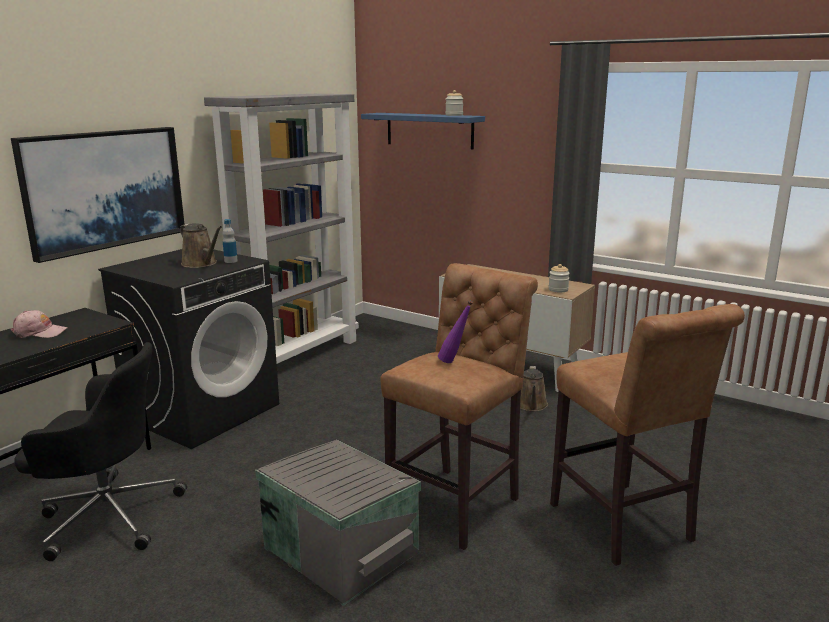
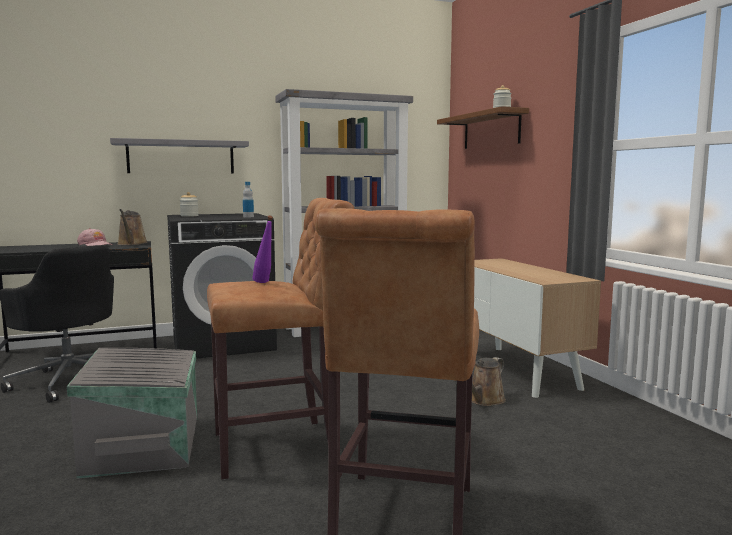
camera: 35 degrees right, 10 degrees down
picture [11,127,184,263] -> grey shelf [110,138,249,174]
brown watering can [180,223,222,268] -> brown watering can moved to [117,209,148,245]
blue shelf [361,113,485,149] -> brown shelf [437,106,529,149]
jar [549,264,570,292] -> jar moved to [180,192,199,217]

